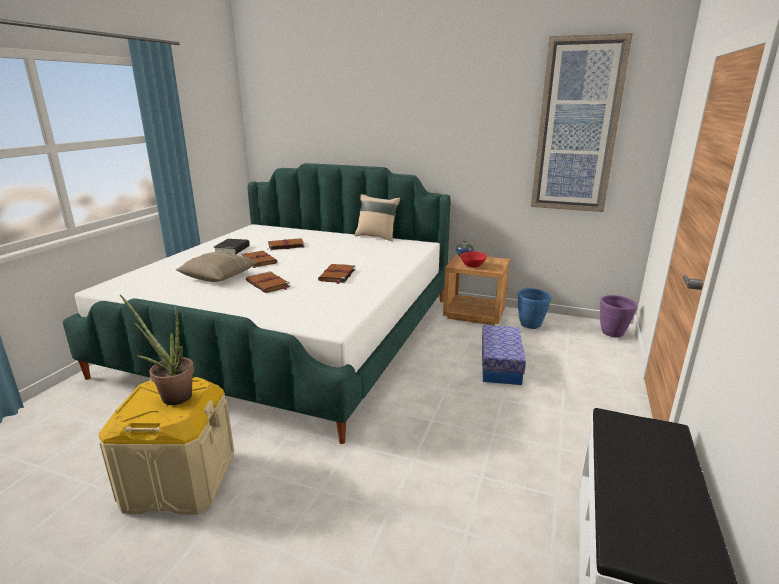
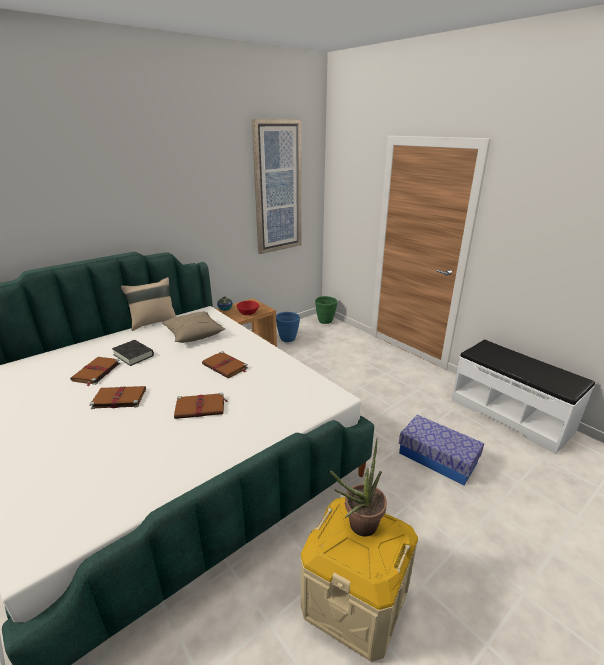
camera: 60 degrees left, 5 degrees up
beige pillow [175,251,258,282] -> beige pillow moved to [162,311,225,343]
black book [214,239,250,254] -> black book moved to [112,340,154,366]
storage box [482,325,526,385] -> storage box moved to [399,415,484,485]
purple planter [600,295,637,338] -> green planter [315,296,338,324]

